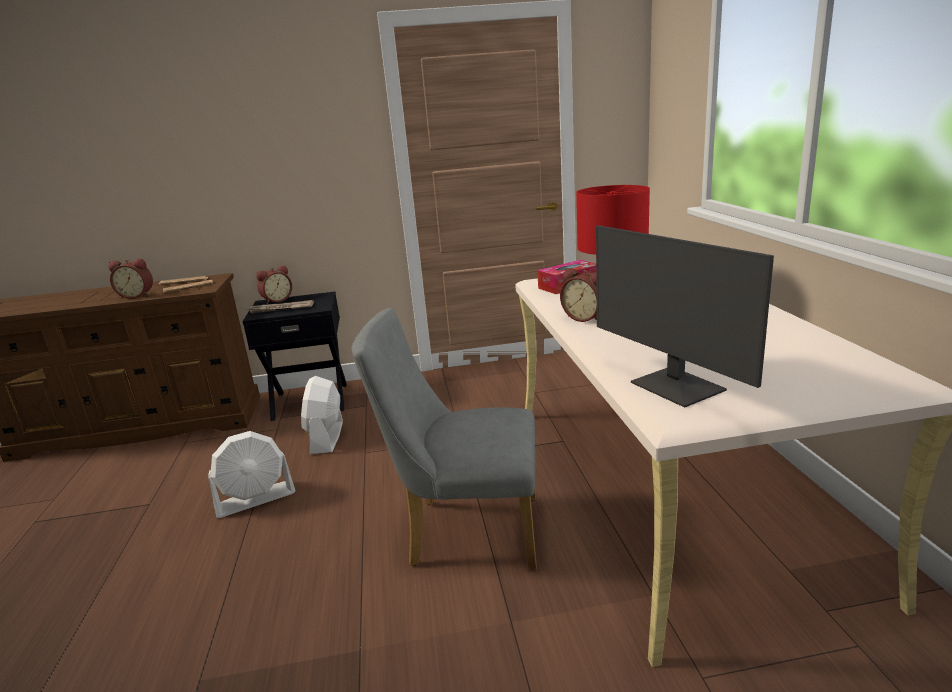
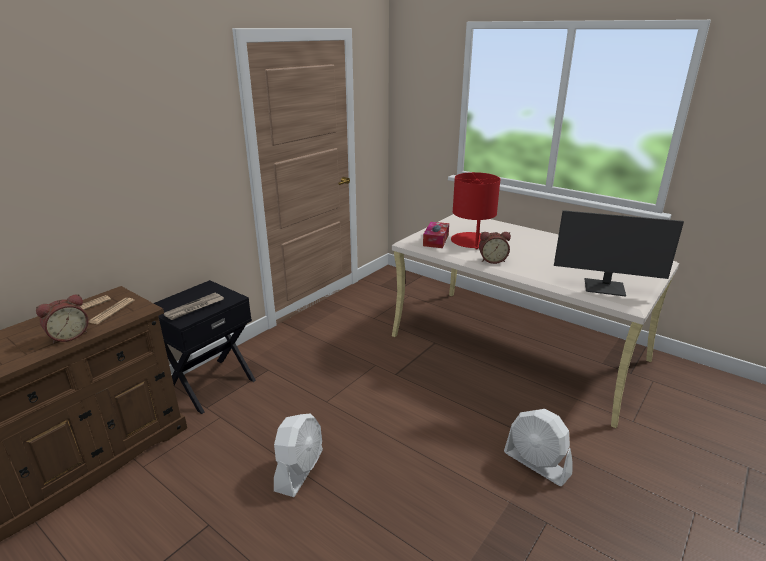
camera: 45 degrees left, 5 degrees up
alarm clock [256,265,292,304] -> none
white fan [301,376,343,454] -> white fan moved to [504,409,572,486]
grey chair [352,308,536,570] -> none

